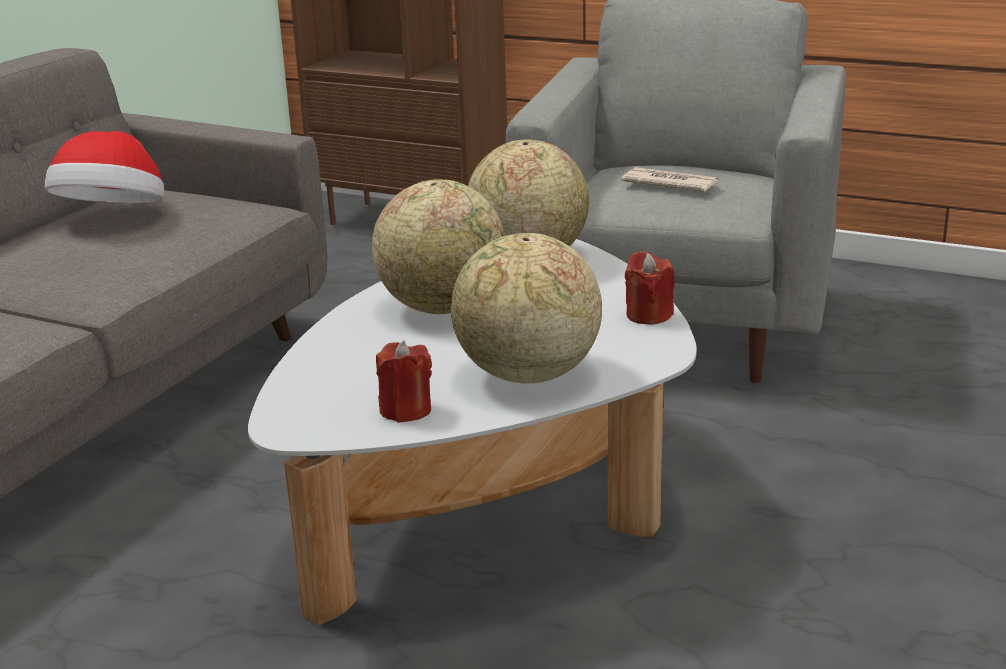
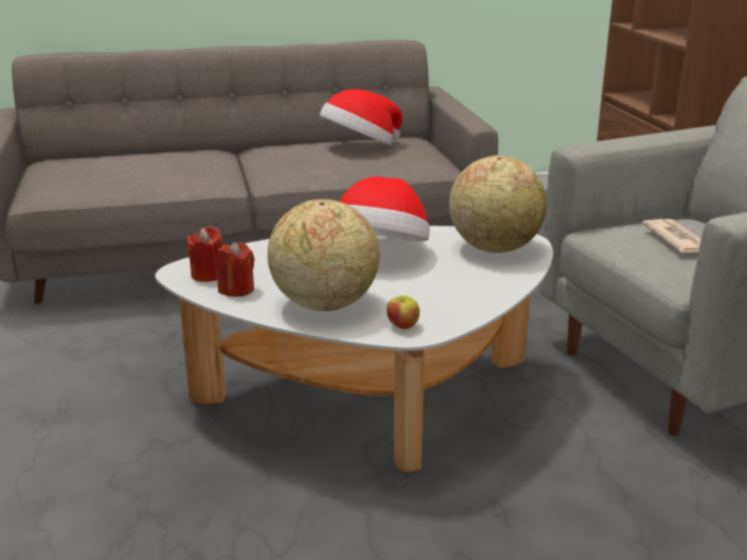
camera: 50 degrees right, 0 degrees up
globe [372,179,505,314] -> hat [339,176,429,241]
red candle [625,251,675,324] -> red candle moved to [187,226,223,282]
none -> apple [386,296,420,329]

